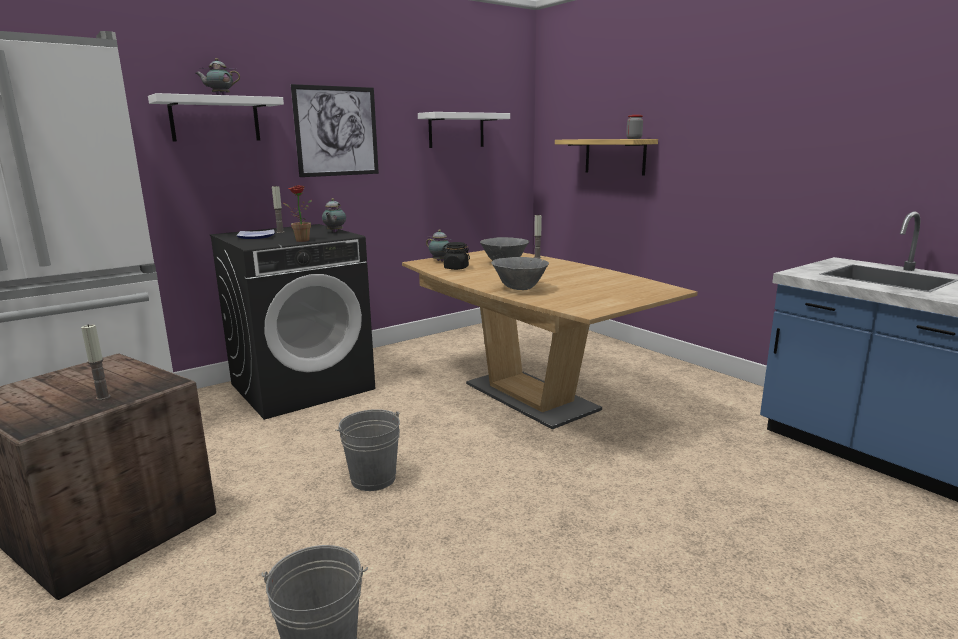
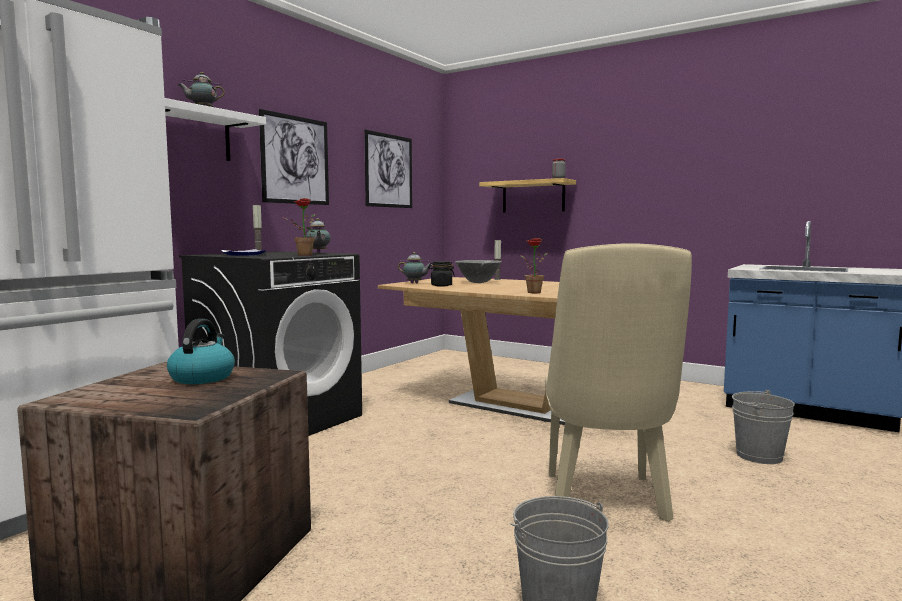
camera: 20 degrees left, 10 degrees down
candle [81,325,111,400] -> none
grey bucket [335,409,400,491] -> grey bucket moved to [732,390,795,464]
white shelf [418,112,510,148] -> picture [364,130,412,208]
grey bowl [491,257,549,290] -> potted plant [520,238,548,293]
none -> kettle [167,319,235,384]
none -> beige chair [545,243,692,522]

